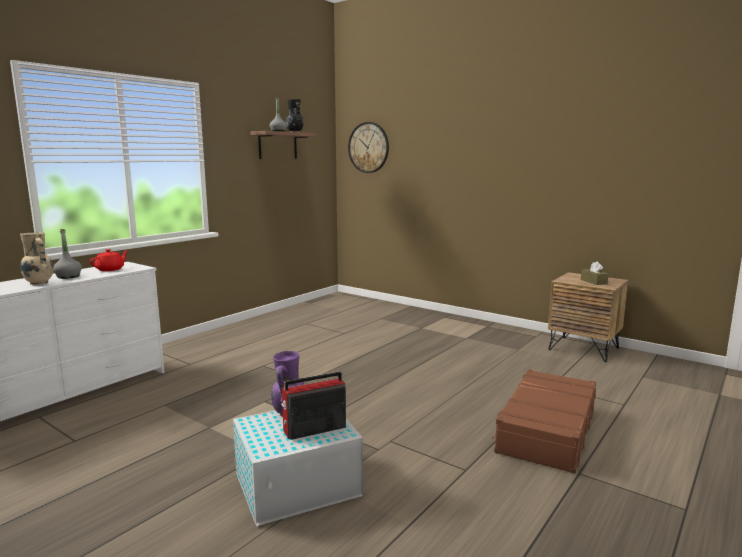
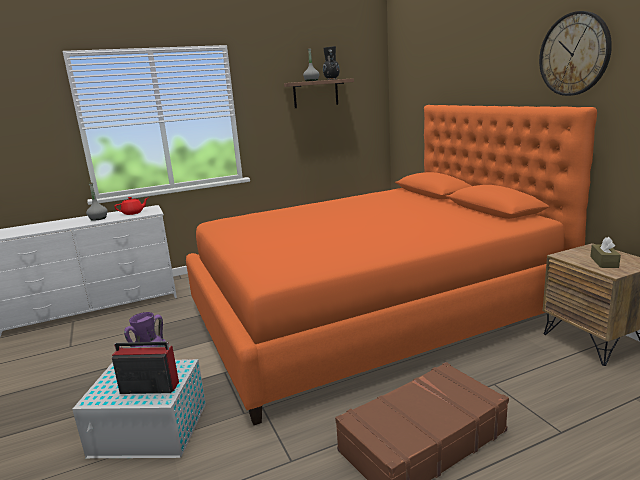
camera: 30 degrees right, 5 degrees up
beige vase [20,232,53,285] -> none
wall clock [348,122,389,173] -> wall clock moved to [539,11,612,96]
none -> orange bed [186,105,597,425]

